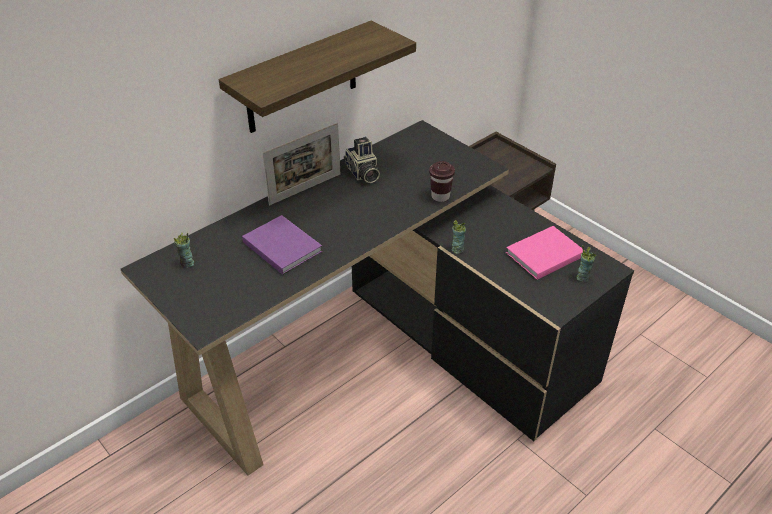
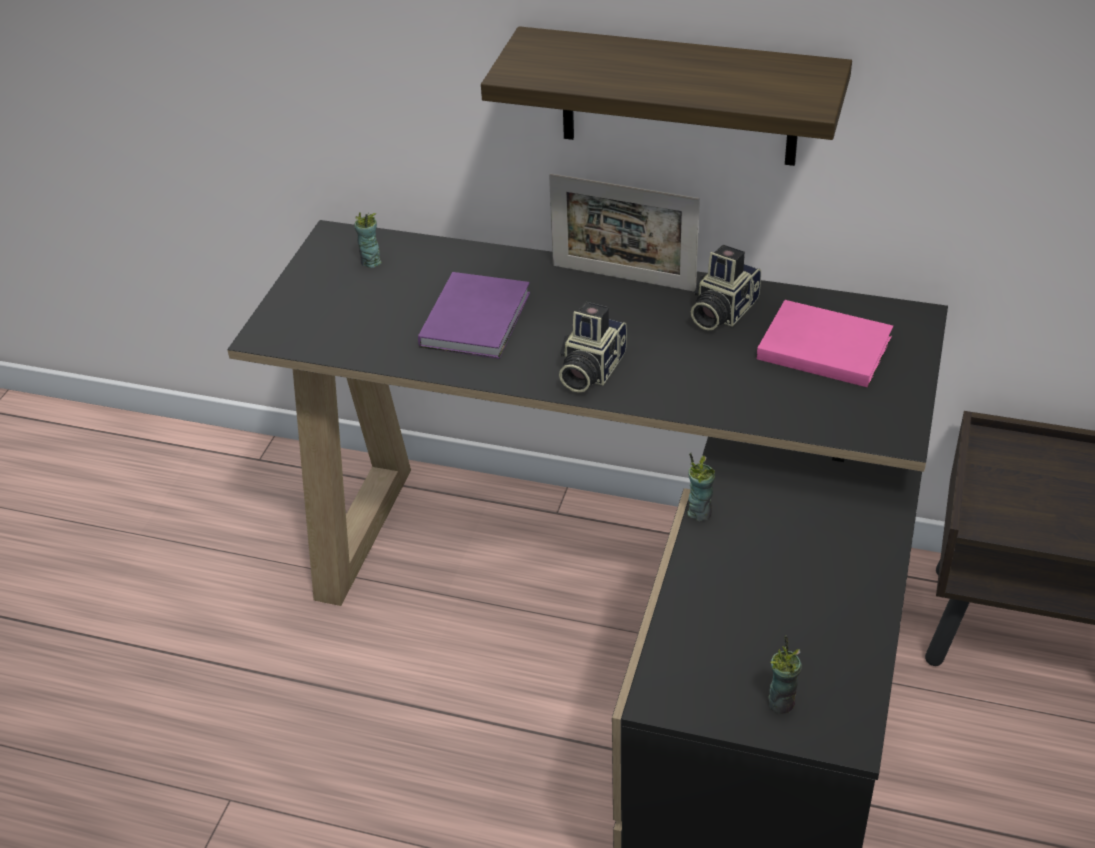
camera: 60 degrees right, 0 degrees up
brown cup [429,161,455,202] -> none
pink book [506,226,585,280] -> pink book moved to [757,300,893,388]
none -> camera [559,302,627,393]

